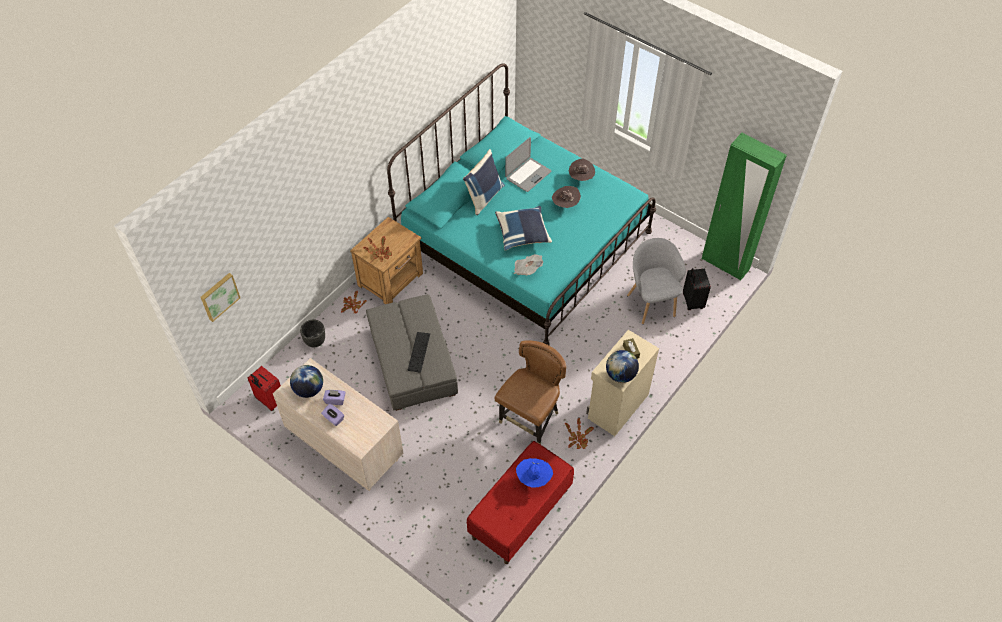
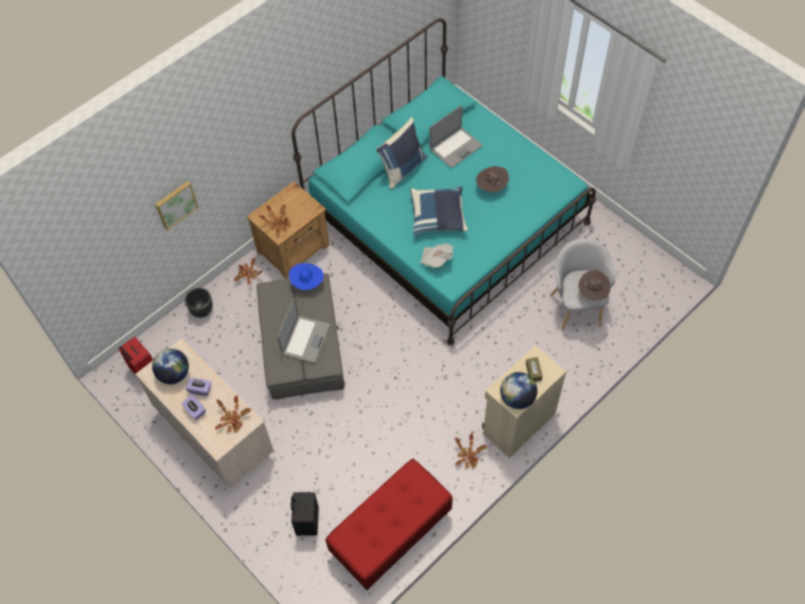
camera: 10 degrees right, 5 degrees up
picture [201,273,240,322] -> picture moved to [155,181,199,230]
keyboard [408,332,430,373] -> laptop [277,298,330,363]
brown chair [494,340,566,445] -> none
blue hat [516,458,553,488] -> blue hat moved to [289,263,324,290]
brown hat [569,158,595,181] -> brown hat moved to [578,270,611,301]
black suitcase [683,268,711,310] -> black suitcase moved to [291,492,319,536]
green wardrobe [702,133,787,281] -> none
none -> potted plant [215,395,251,433]

